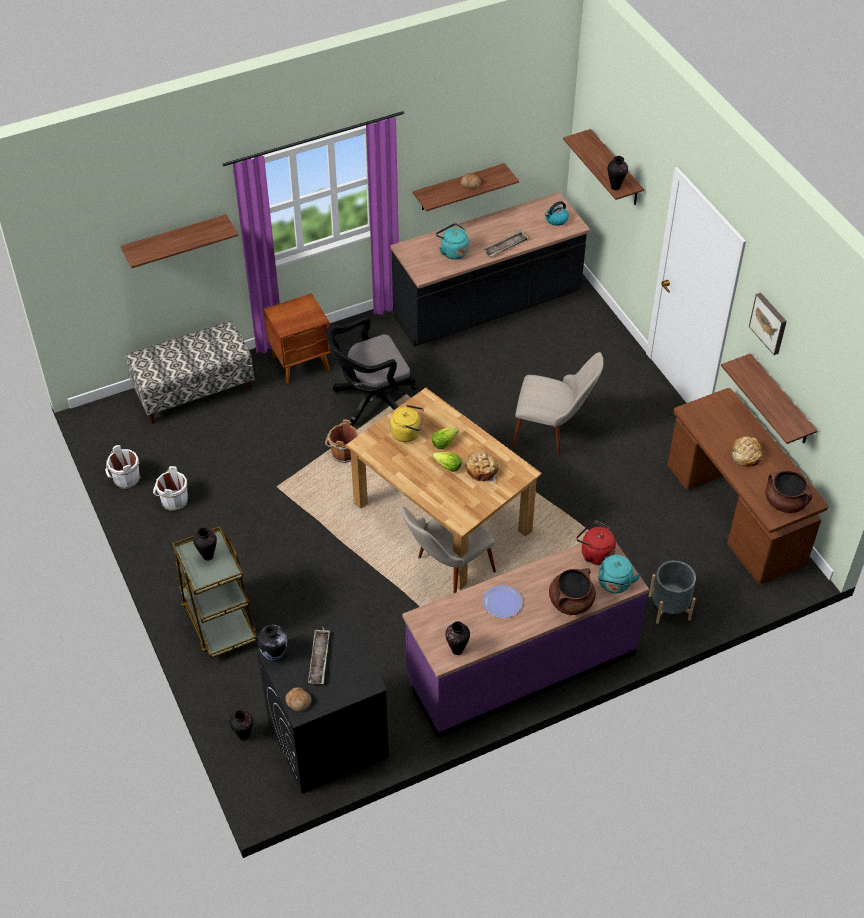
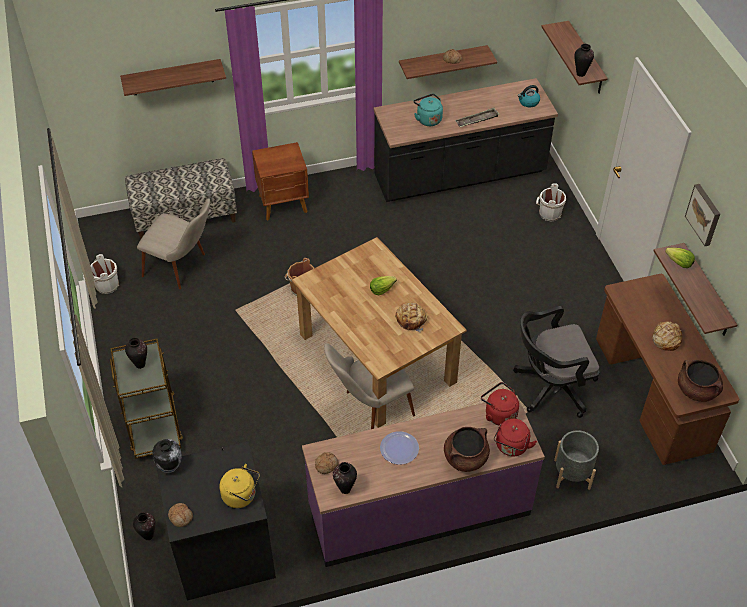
camera: 10 degrees right, 0 degrees up
white bucket [153,466,188,511] -> white bucket moved to [536,183,566,221]
tray [308,630,330,684] -> none
black office chair [326,317,417,426] -> black office chair moved to [513,306,600,418]
yellow kettle [390,404,424,442] -> yellow kettle moved to [219,464,260,508]
lettuce [432,452,462,472] -> lettuce moved to [665,248,695,268]
beige chair [512,352,603,455] -> beige chair moved to [137,198,210,289]
turquoise kettle [598,555,641,593] -> red kettle [494,419,537,457]
none -> bread [315,452,339,474]

